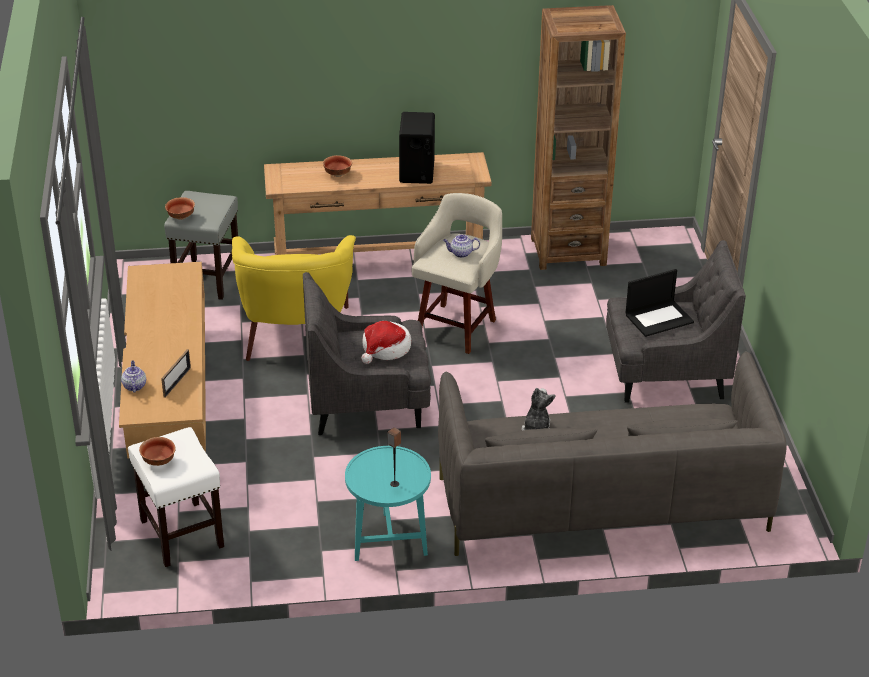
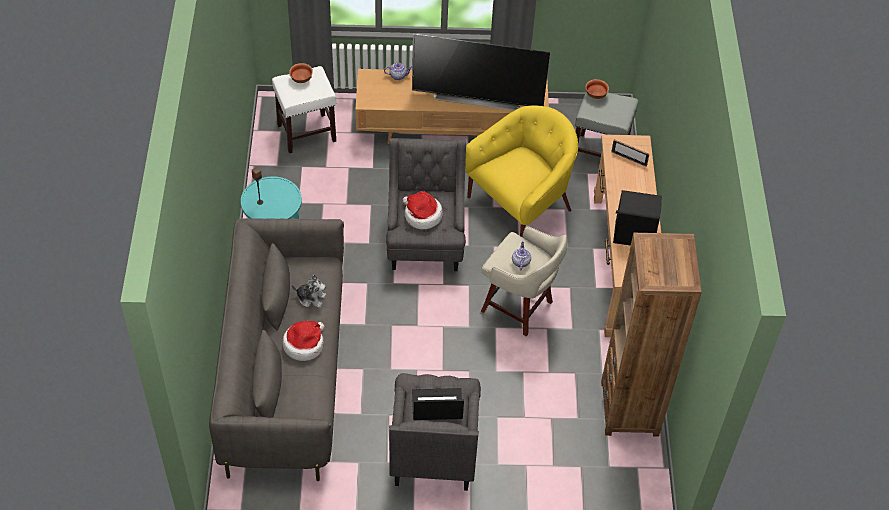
camera: 95 degrees right, 15 degrees up
picture frame [161,349,191,398] -> picture frame moved to [611,139,649,167]
yellow armchair [232,235,356,361] -> yellow armchair turned 135 degrees clockwise [465,105,578,237]
bowl [323,155,352,177] -> none
laptop [626,269,694,337] -> laptop turned 105 degrees clockwise [412,388,464,420]
none -> hat [283,321,324,361]
none -> television [412,34,550,111]

